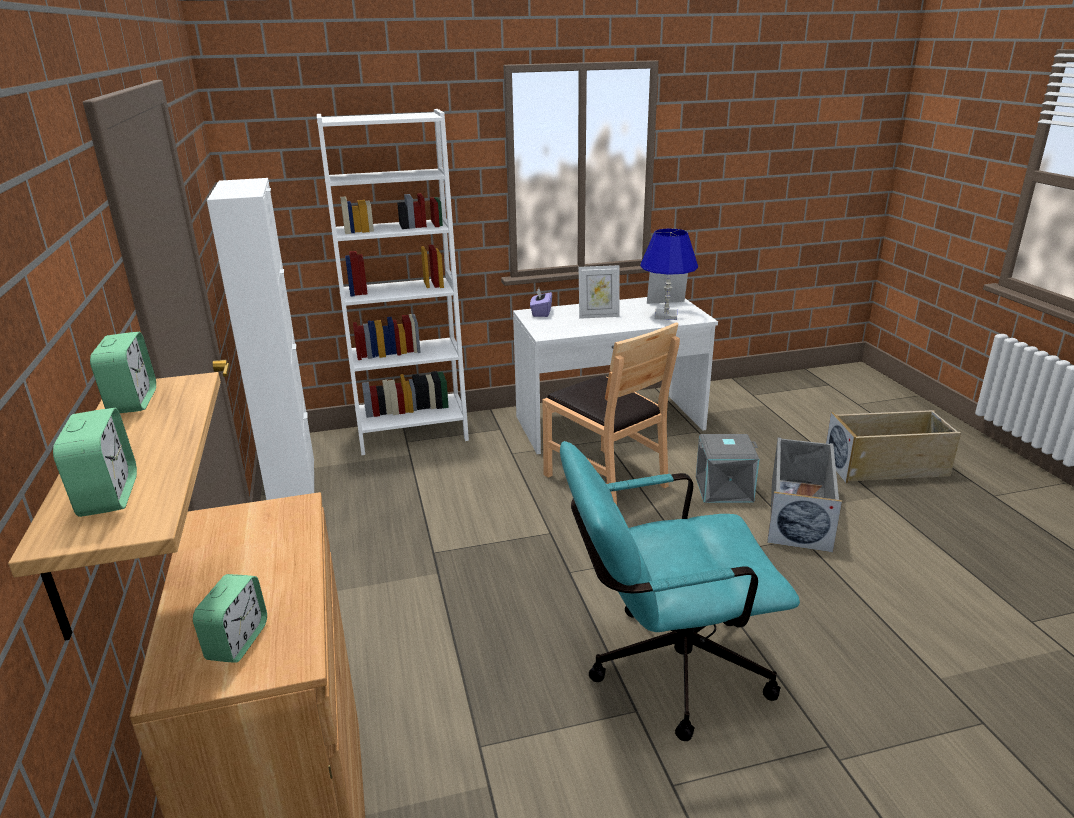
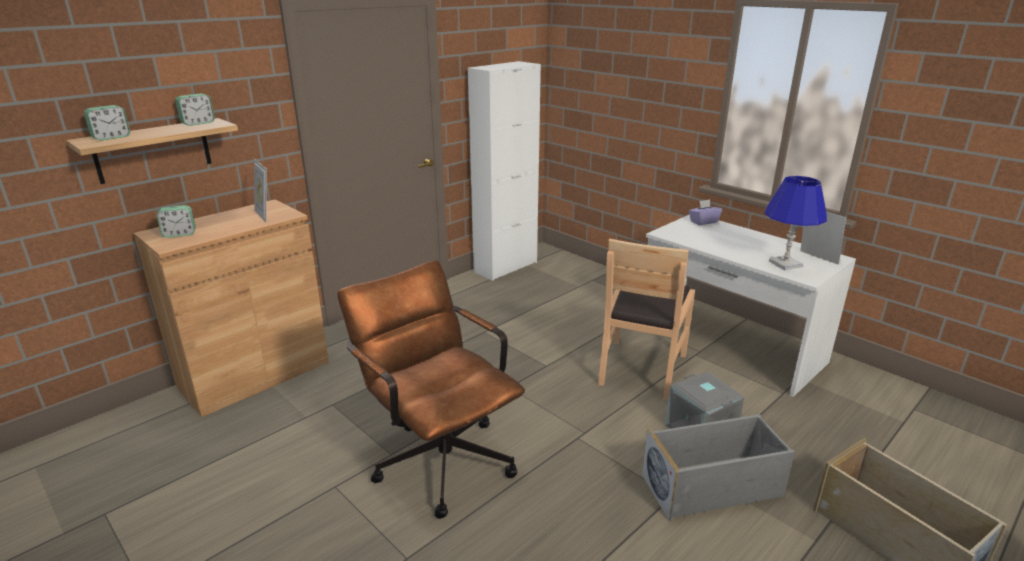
camera: 60 degrees right, 0 degrees up
white bookcase [317,109,469,455] -> none
turquoise office chair [560,441,800,741] -> brown office chair [337,260,525,519]
picture frame [579,265,620,319] -> picture frame moved to [254,159,267,222]

